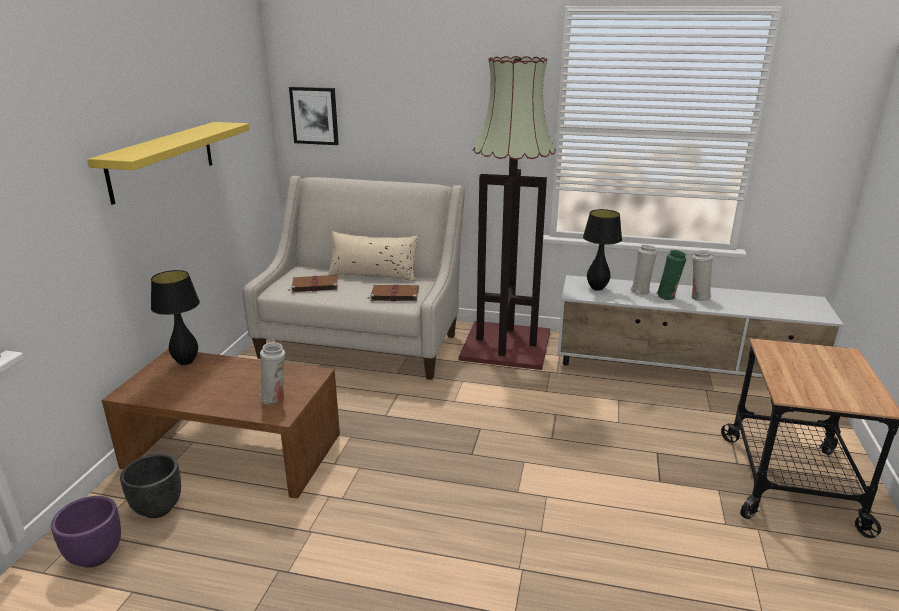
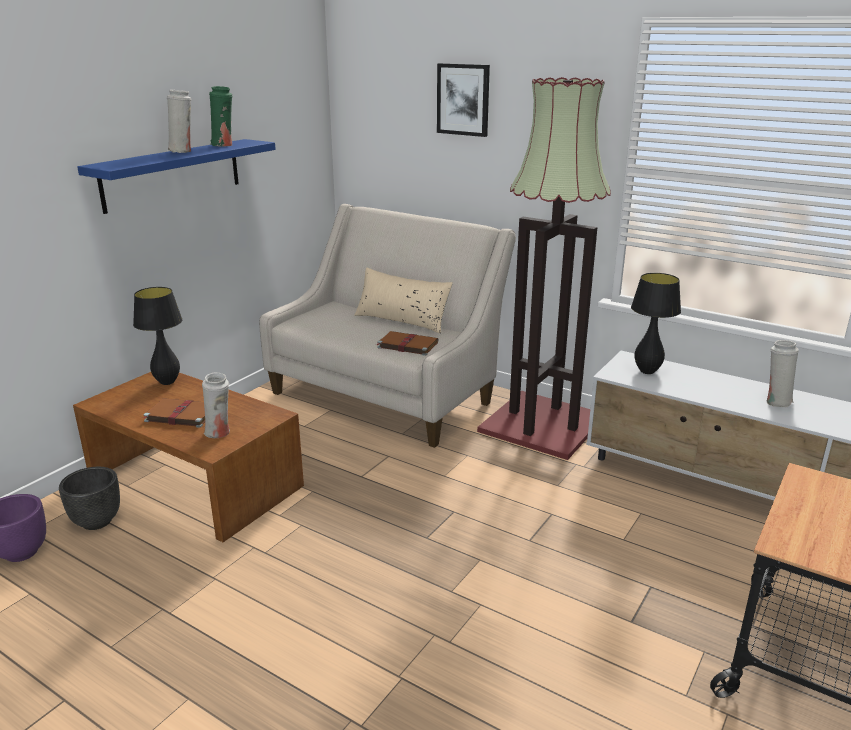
camera: 20 degrees right, 0 degrees up
yellow shelf [87,122,250,205] -> blue shelf [77,139,276,214]
brown book [288,275,338,293] -> brown book moved to [143,398,205,428]
picture [289,87,339,145] -> picture moved to [437,63,490,137]
white vase [630,245,657,294] -> white vase moved to [167,90,191,153]
green vase [656,250,687,300] -> green vase moved to [209,86,232,146]

